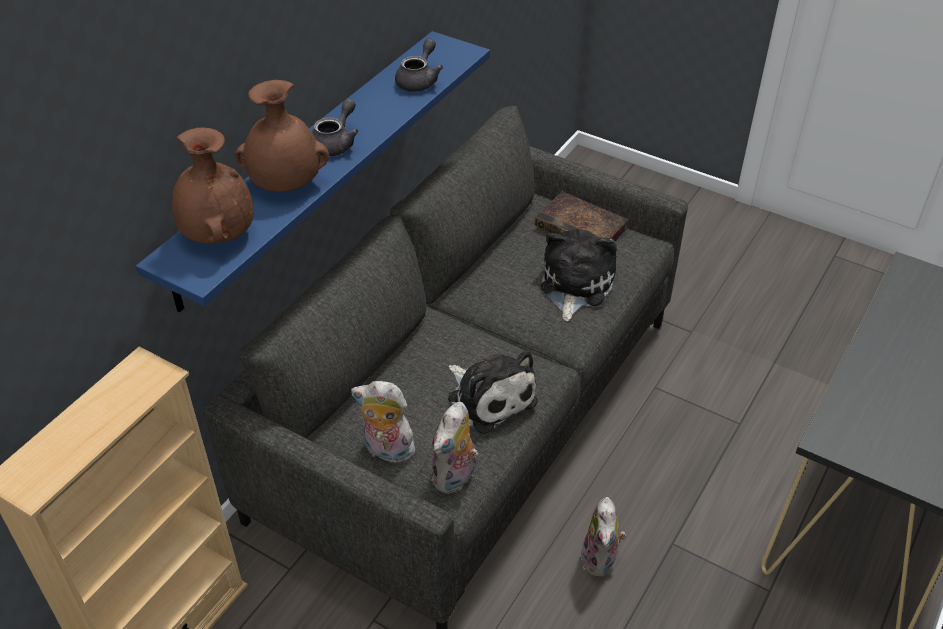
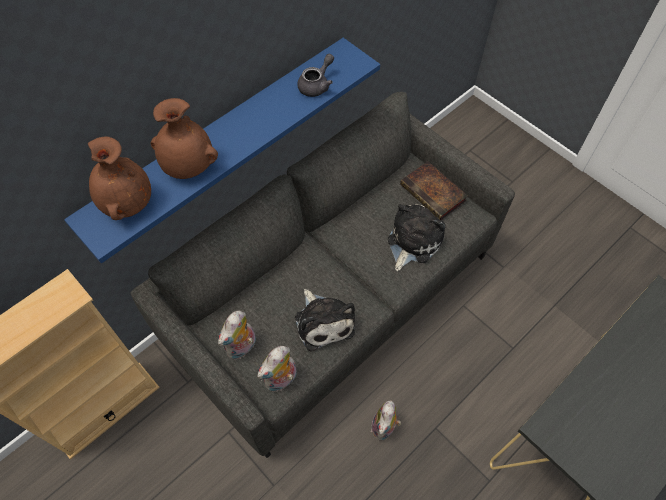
camera: 15 degrees right, 15 degrees up
grey teapot [312,99,359,156] -> none
plush toy [351,381,415,463] -> plush toy turned 90 degrees counterclockwise [218,311,256,360]

